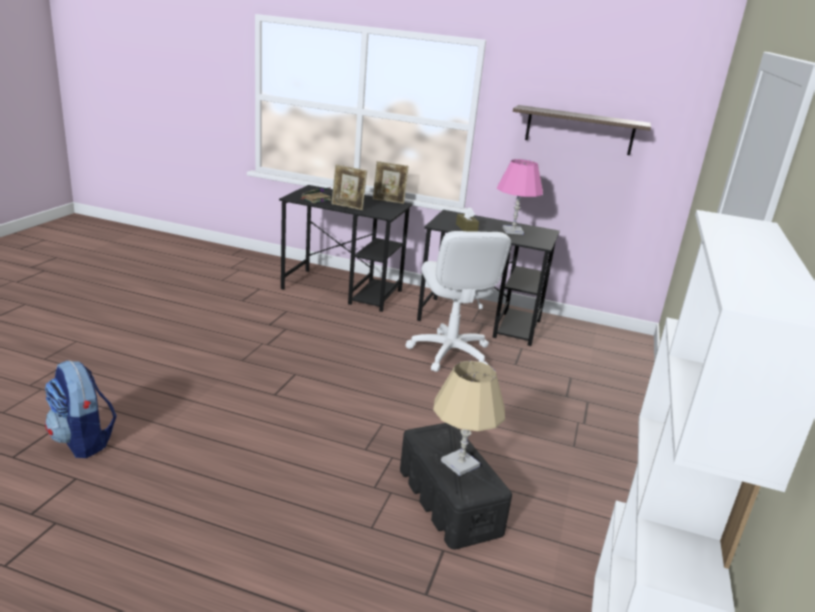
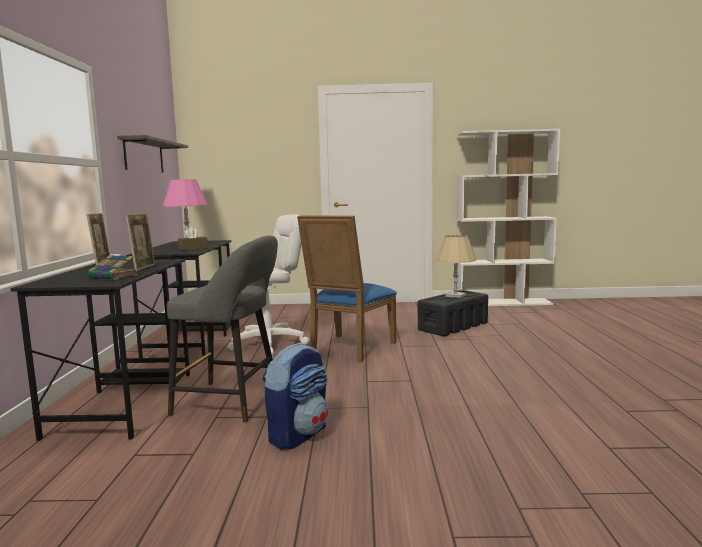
camera: 105 degrees left, 15 degrees down
backpack [45,360,117,458] -> backpack moved to [263,343,328,450]
none -> grey stool [167,236,278,422]
none -> blue chair [297,215,397,362]

